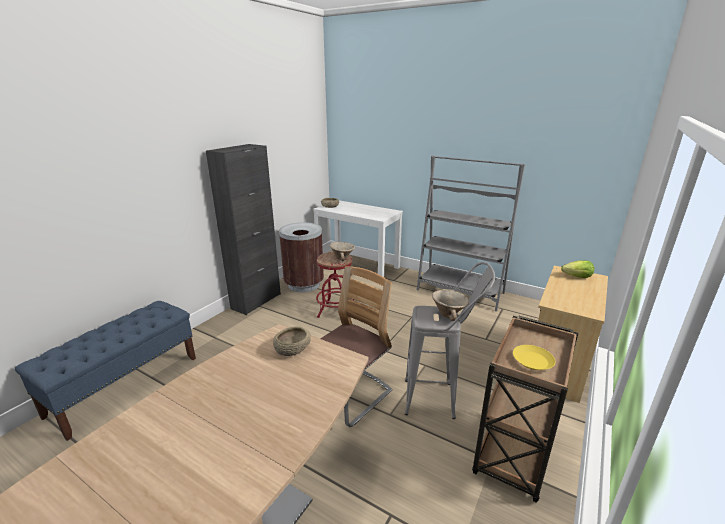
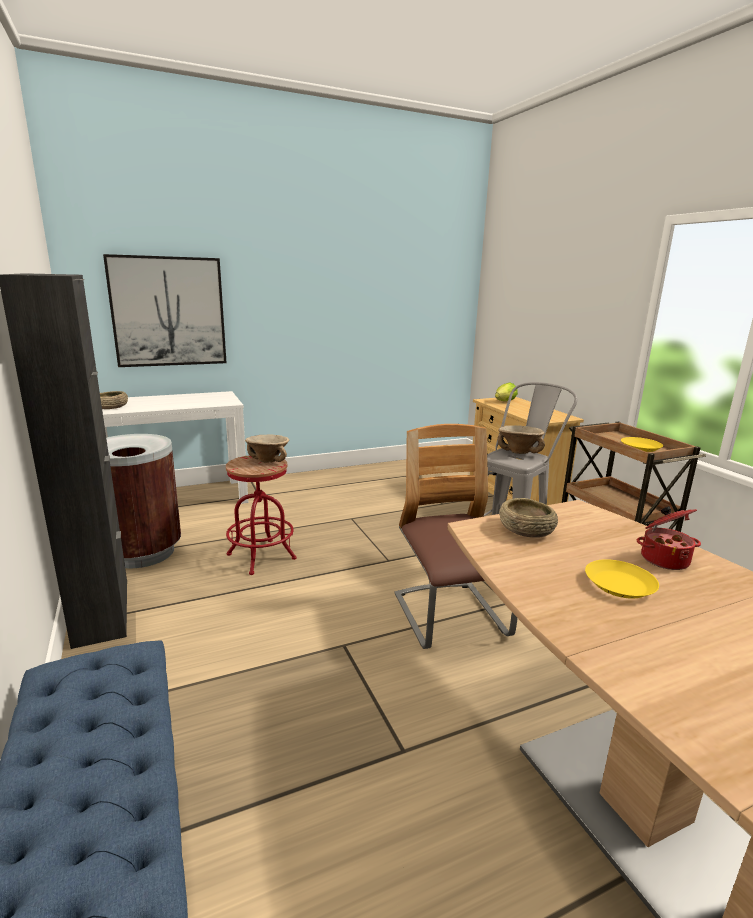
camera: 55 degrees left, 5 degrees down
grey bookcase [417,156,525,311] -> none
none -> picture [103,254,227,367]
none -> yellow plate [585,559,659,599]
none -> cooking pot [637,506,701,570]

